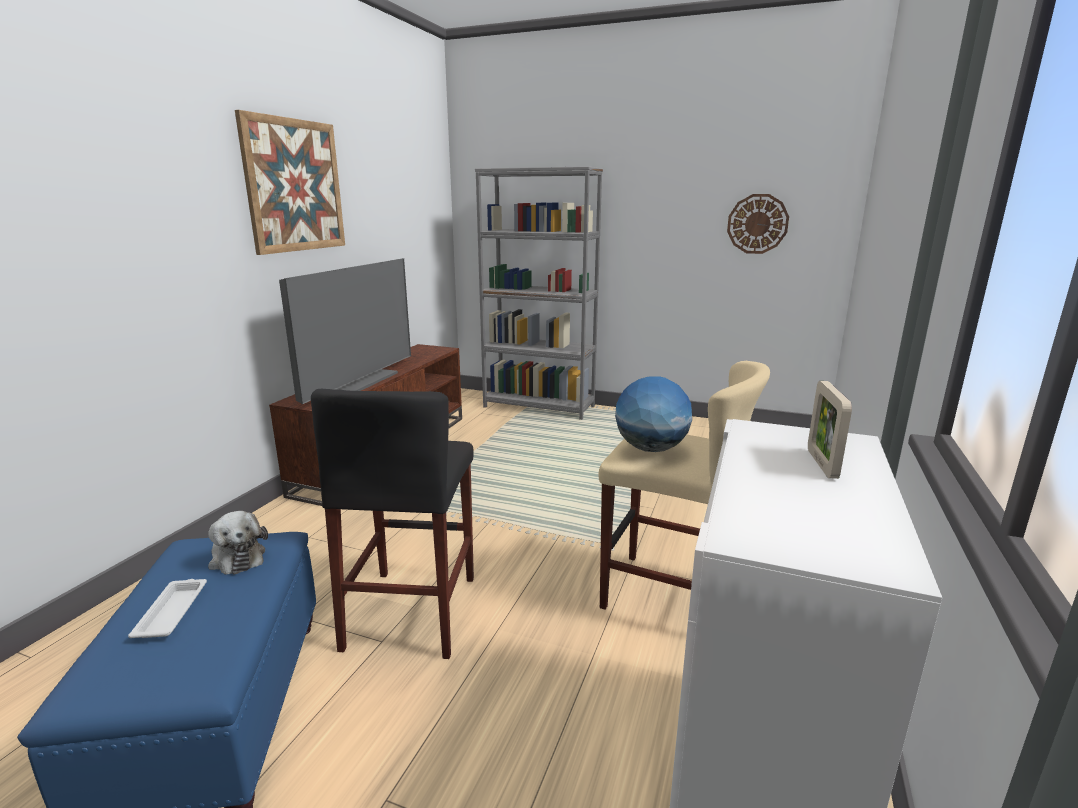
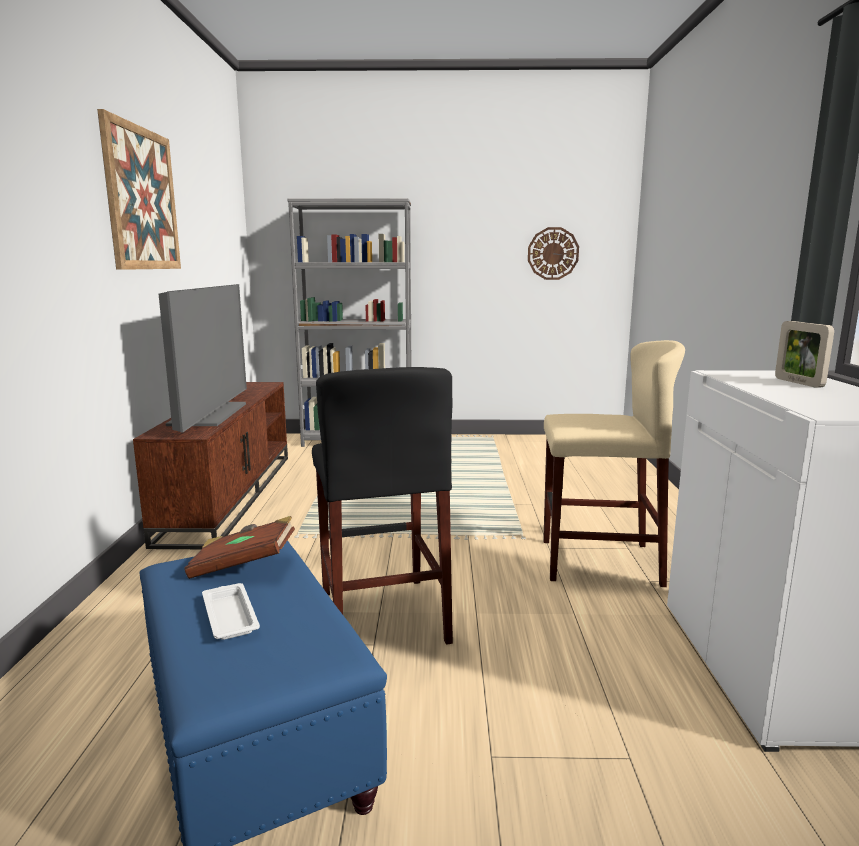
camera: 20 degrees left, 5 degrees down
plush toy [208,511,268,575] -> brown book [185,516,295,579]
globe [615,377,692,452] -> none

